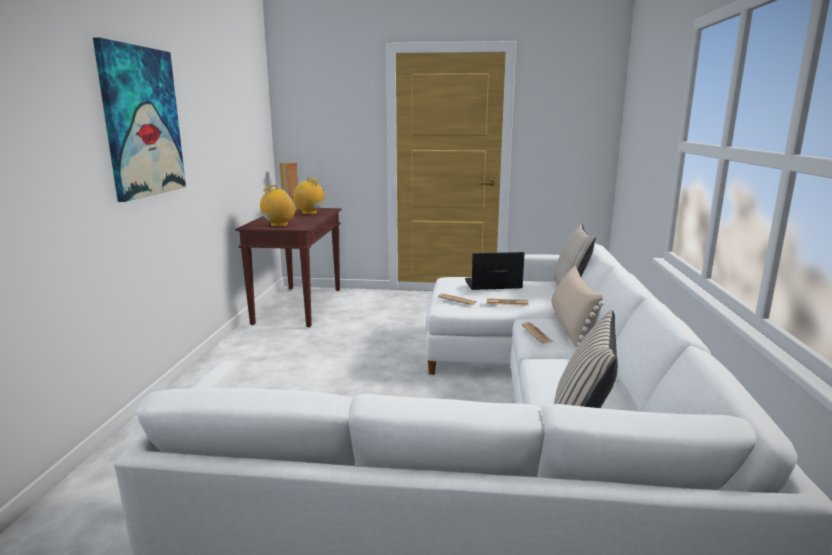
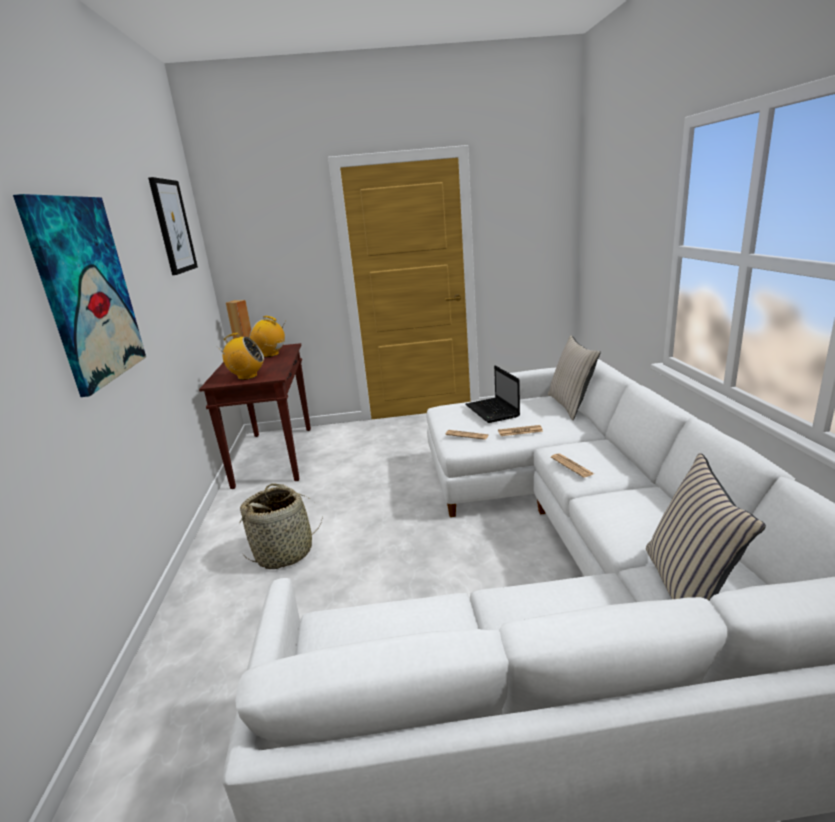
camera: 10 degrees left, 5 degrees up
radio [260,185,296,227] -> radio turned 45 degrees clockwise [222,333,264,380]
laptop [465,252,525,290] -> laptop turned 90 degrees counterclockwise [466,365,520,423]
beige pillow [551,266,604,346] -> none
none -> picture [148,177,198,275]
none -> basket [239,484,323,569]

